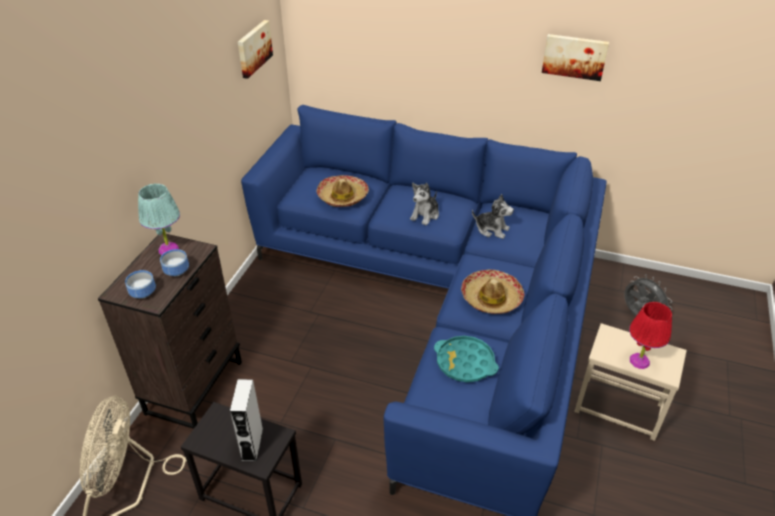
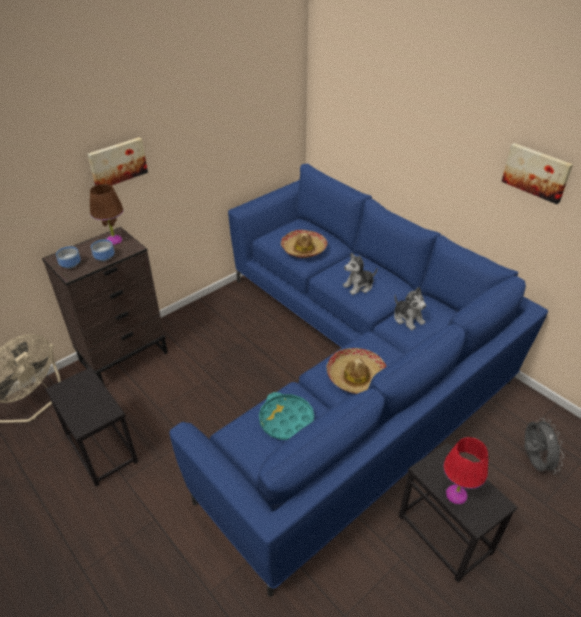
camera: 30 degrees right, 0 degrees up
turquoise table lamp [138,184,180,255] -> brown table lamp [90,184,124,245]
grey speaker [230,379,263,461] -> none
picture [238,20,273,79] -> picture moved to [87,137,148,185]
beige side table [574,323,687,441] -> black side table [399,443,517,582]

